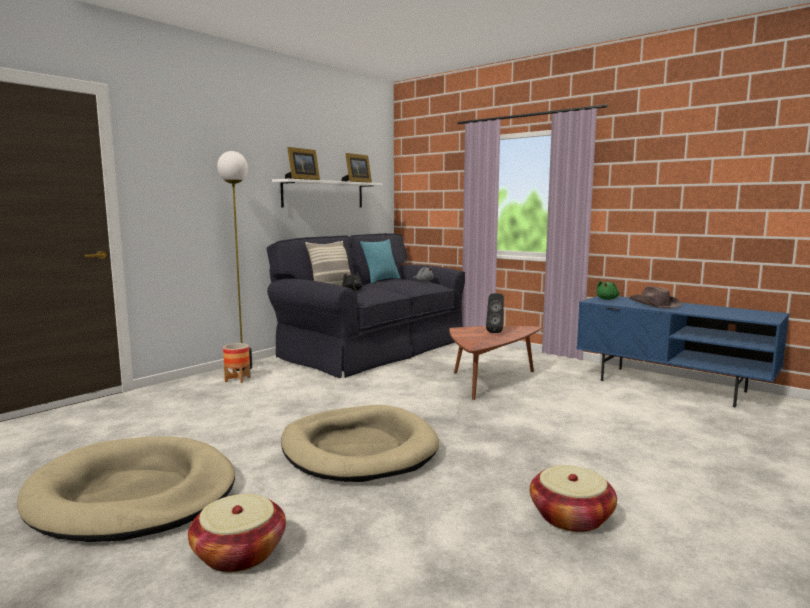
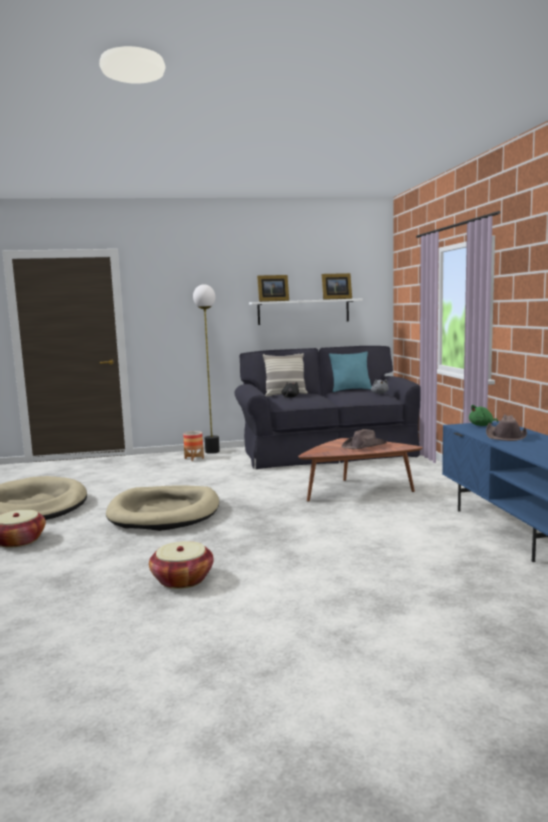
camera: 40 degrees right, 0 degrees up
black speaker [486,293,504,333] -> brown hat [342,429,387,449]

